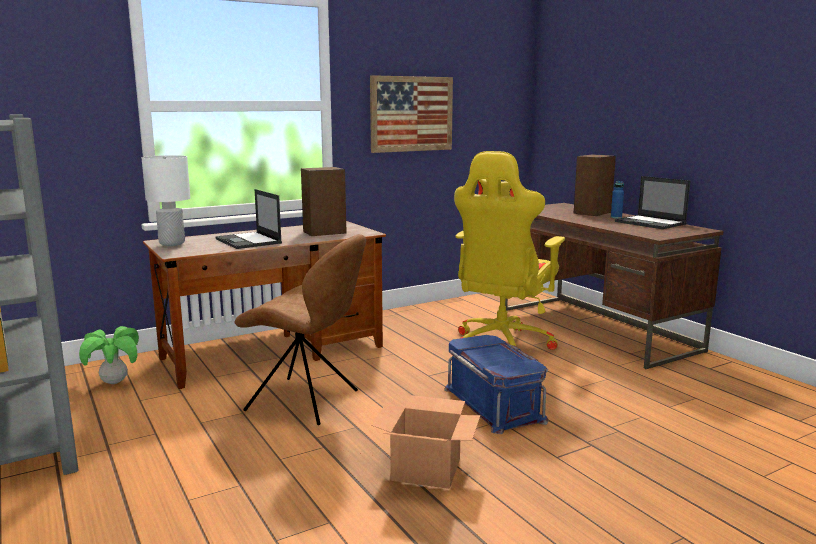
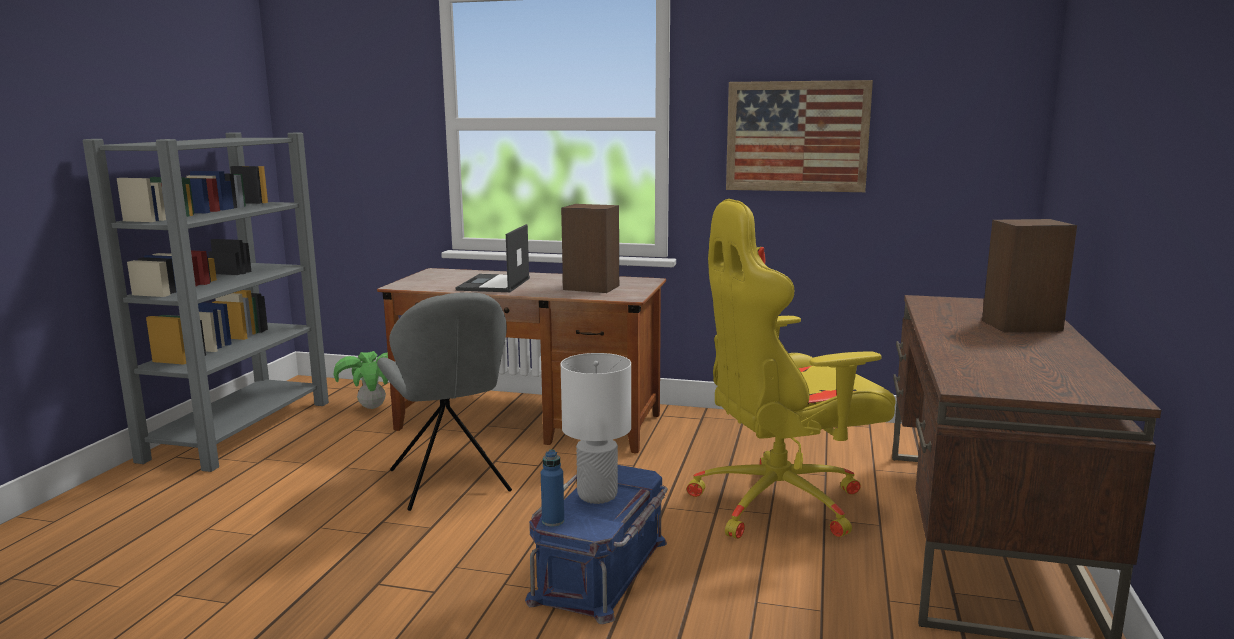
camera: 45 degrees right, 0 degrees up
white table lamp [142,155,190,246] -> white table lamp moved to [561,353,631,504]
brown chair [234,234,366,425] -> grey chair [377,292,512,511]
cardboard box [371,395,480,489] -> none
blue bottle [611,181,624,218] -> blue bottle moved to [541,450,564,527]
laptop [615,176,690,229] -> none

